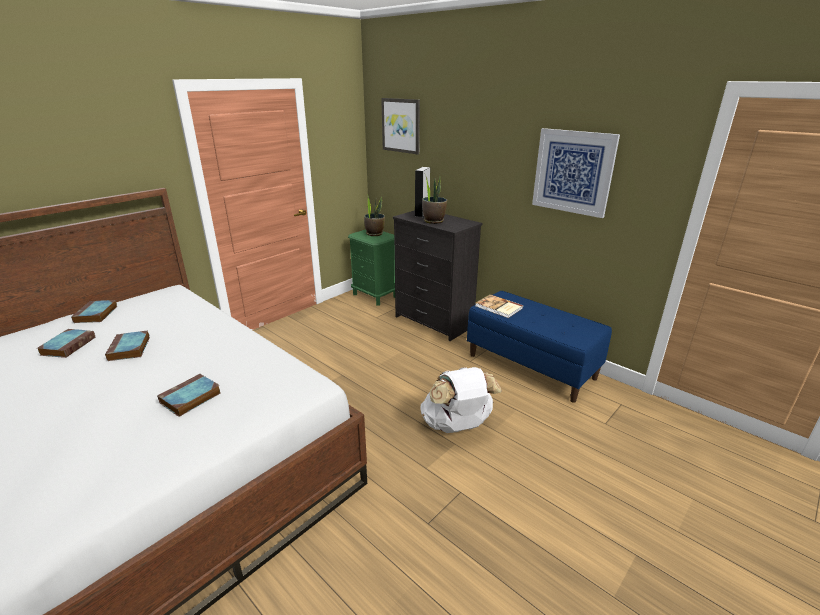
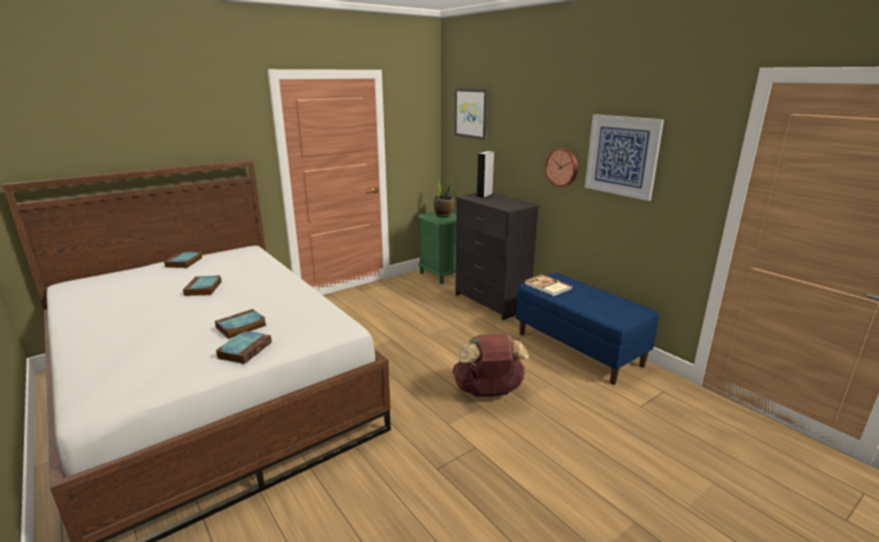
camera: 10 degrees right, 5 degrees down
book [38,329,95,358] -> book moved to [215,330,272,364]
white backpack [420,367,502,433] -> brown backpack [452,334,529,397]
potted plant [422,176,447,224] -> none
none -> wall clock [545,148,578,187]

